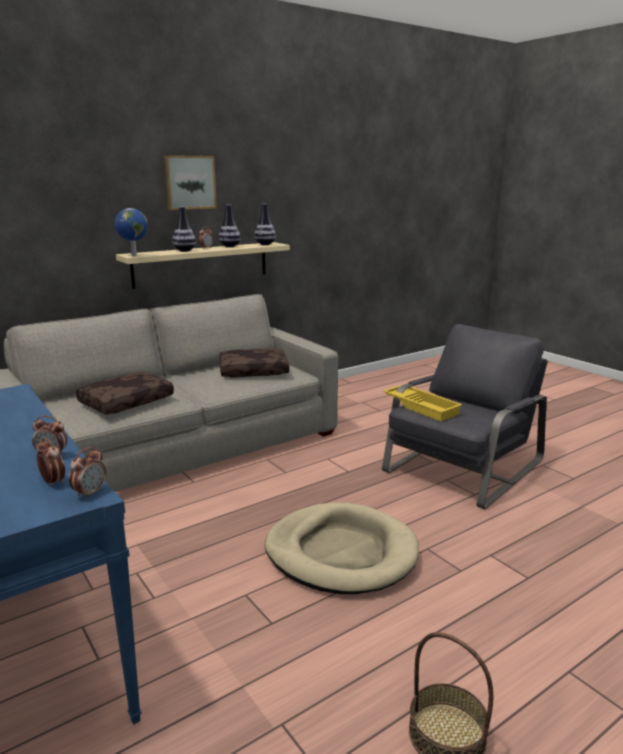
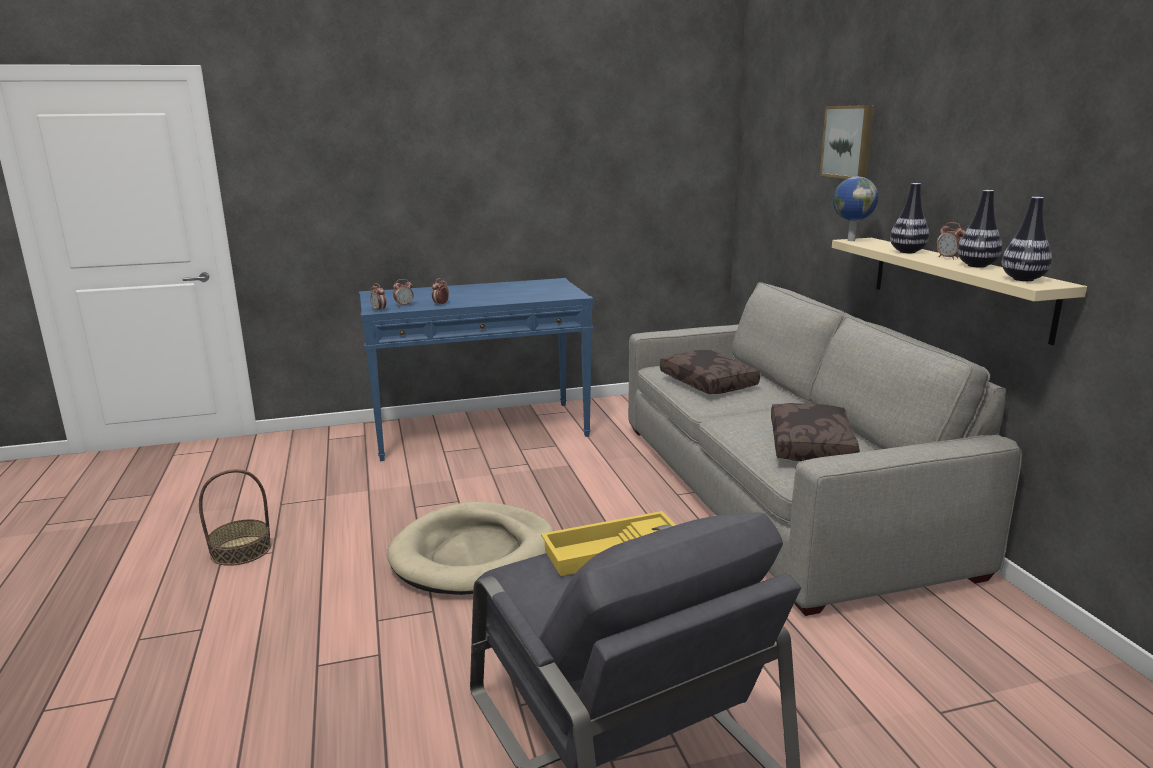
camera: 110 degrees right, 0 degrees up
picture [164,155,217,210] -> picture moved to [820,105,874,179]

